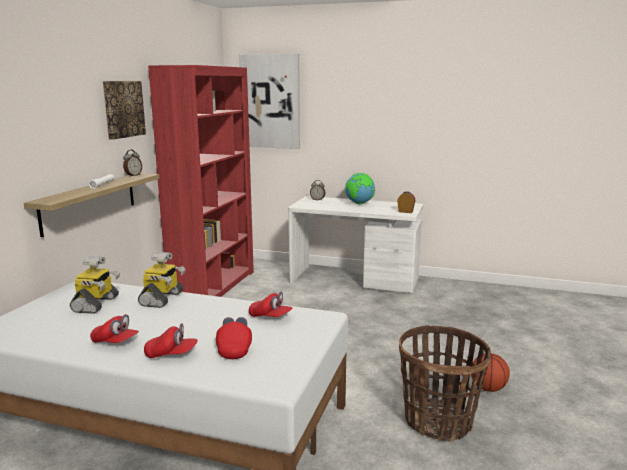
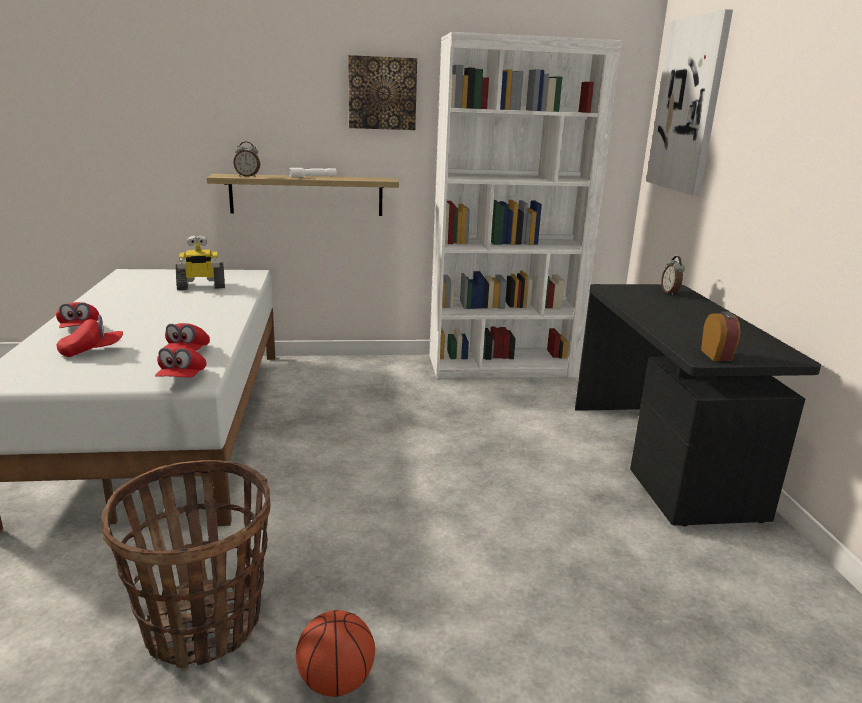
camera: 65 degrees right, 5 degrees up
red cap [90,314,139,343] -> red cap moved to [155,347,206,377]
alarm clock [123,150,142,177] -> alarm clock moved to [233,142,260,177]
toy robot [138,252,185,308] -> none
red bookcase [148,65,254,297] -> white bookcase [429,32,622,378]
white desk [288,196,423,293] -> black desk [575,284,821,526]
globe [345,173,375,204] -> none

